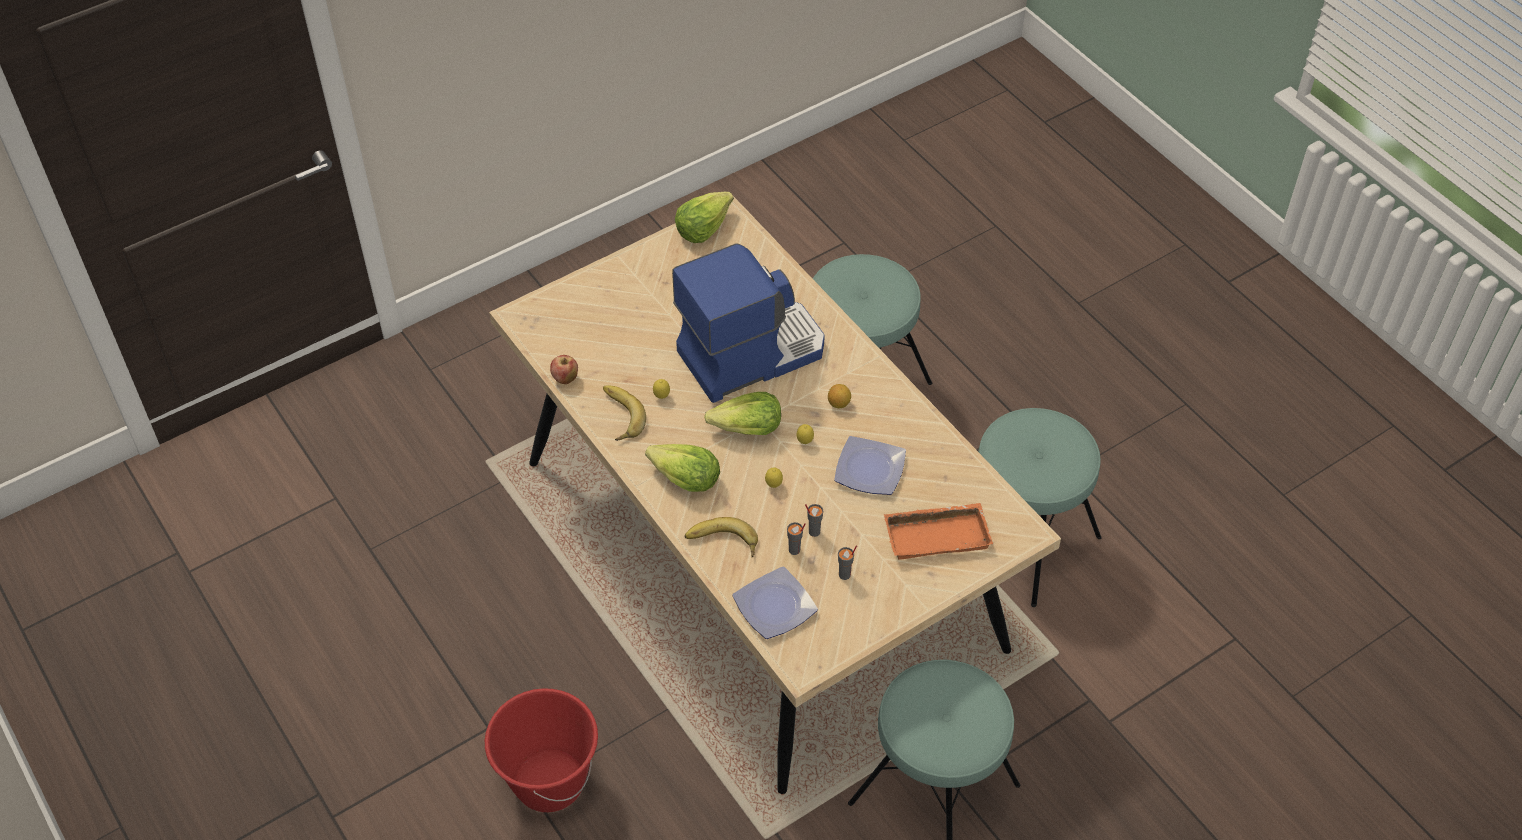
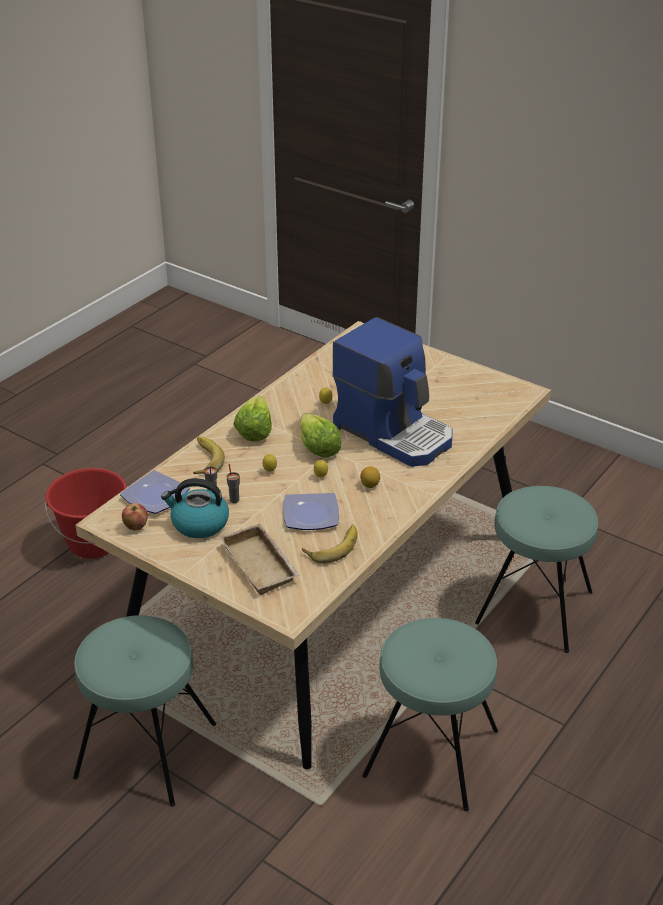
camera: 70 degrees right, 15 degrees down
apple [550,355,578,384] -> apple moved to [122,503,148,530]
banana [603,385,646,441] -> banana moved to [302,525,358,564]
lettuce [675,192,734,243] -> none
grey cup [838,545,857,580] -> kettle [161,478,229,538]
orange tray [884,503,993,560] -> beige tray [220,523,300,595]

